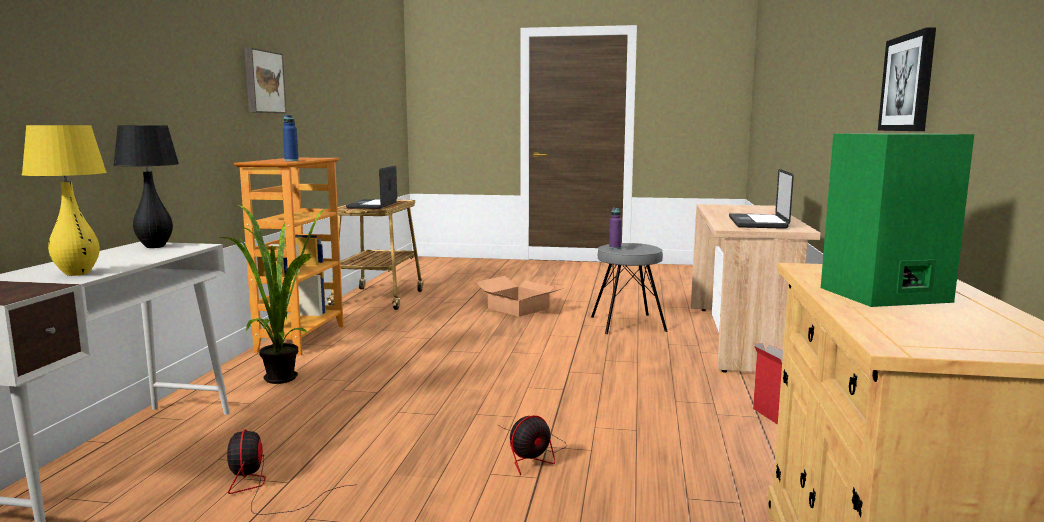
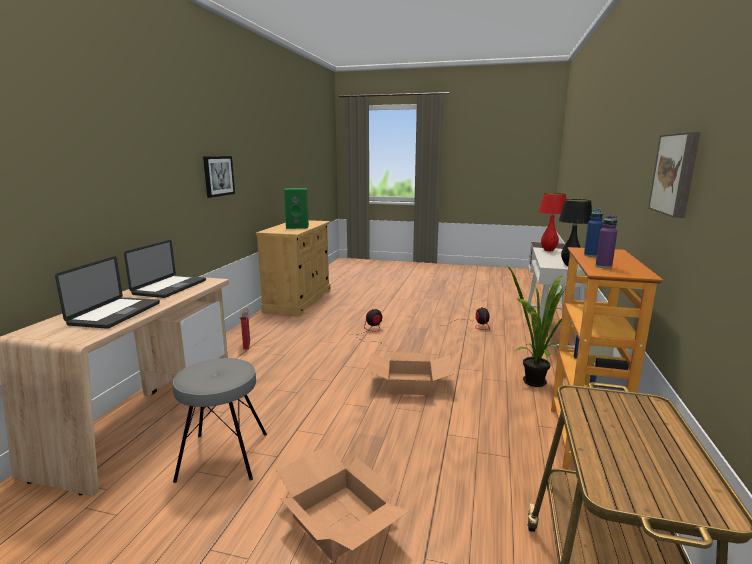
camera: 175 degrees left, 5 degrees up
yellow table lamp [22,125,107,276] -> red table lamp [538,193,566,251]
laptop [346,166,397,209] -> laptop moved to [55,256,160,329]
purple bottle [609,208,622,249] -> purple bottle moved to [595,215,617,268]
none -> cardboard box [368,352,454,395]

